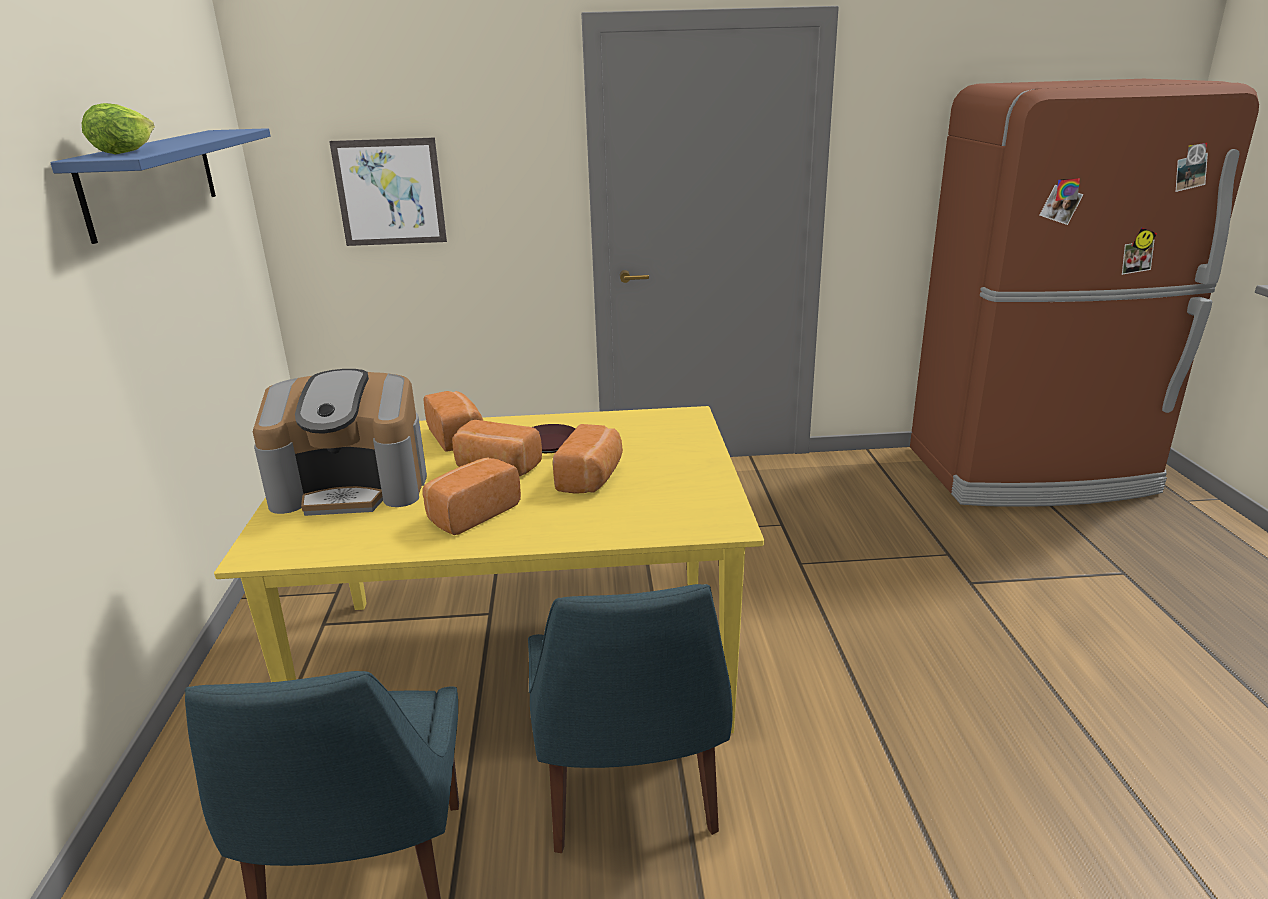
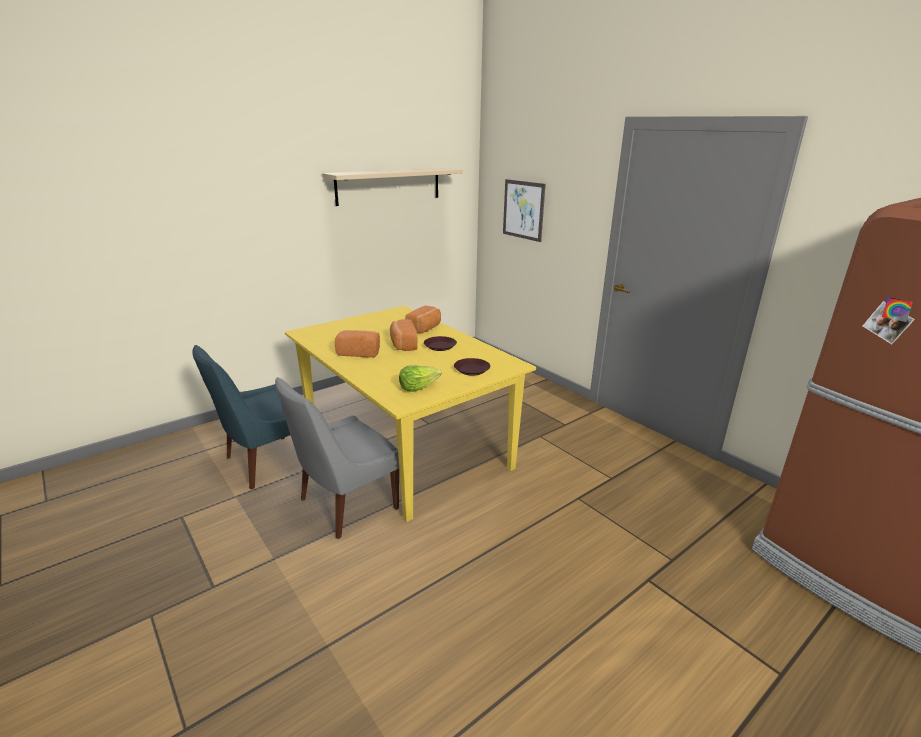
camera: 55 degrees right, 0 degrees up
blue shelf [50,128,270,244] -> beige shelf [322,168,463,206]
lettuce [82,103,155,154] -> lettuce moved to [399,365,442,392]
coffee machine [253,369,427,516] -> none
blue chair [528,584,733,853] -> grey chair [275,377,399,539]
bread [553,424,623,494] -> none
none -> brown plate [454,358,490,376]

